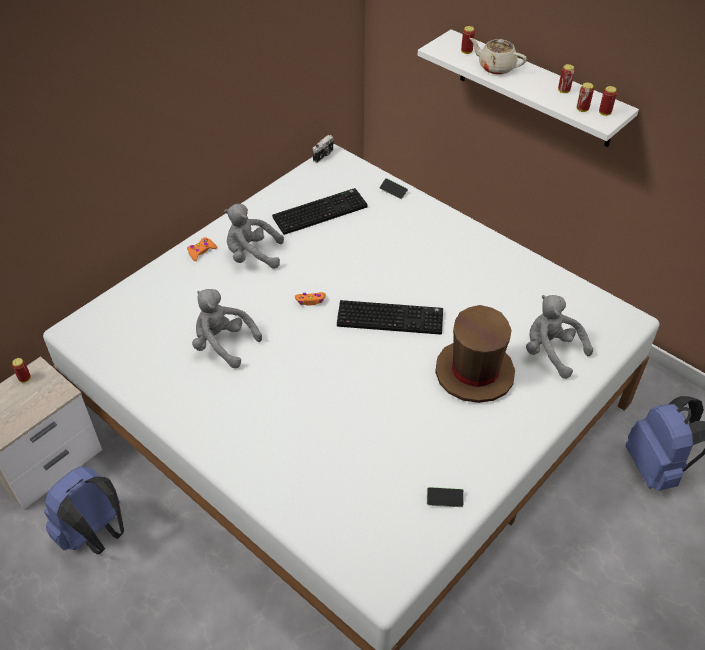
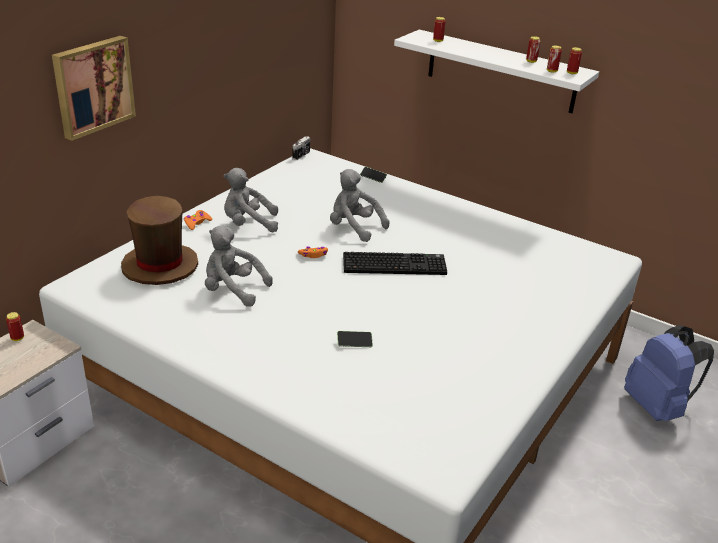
camera: 10 degrees left, 15 degrees down
blue backpack [44,466,124,554] -> none
keyboard [272,188,368,235] -> none
phone [426,487,464,507] -> phone moved to [337,331,373,347]
brown hat [435,305,515,403] -> brown hat moved to [121,196,198,285]
beige teapot [470,38,527,75] -> none
grey plush toy [526,295,593,379] -> grey plush toy moved to [330,169,390,242]
none -> picture [52,36,136,141]

